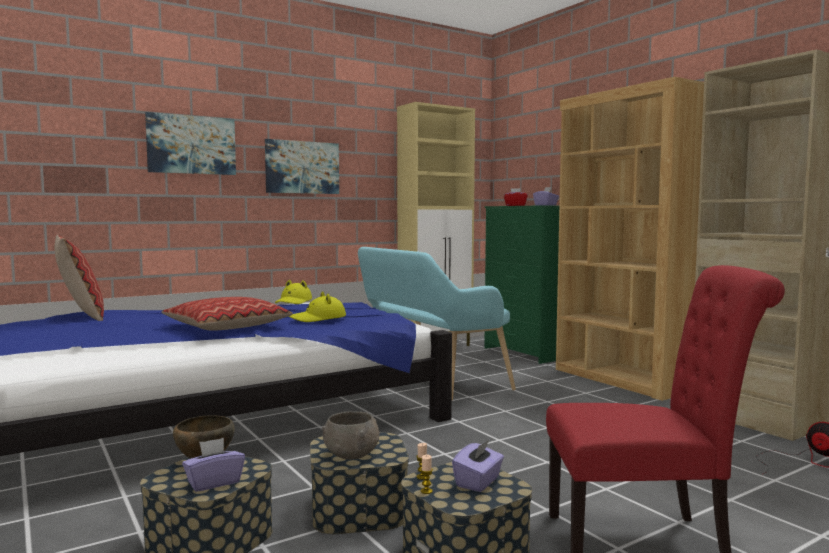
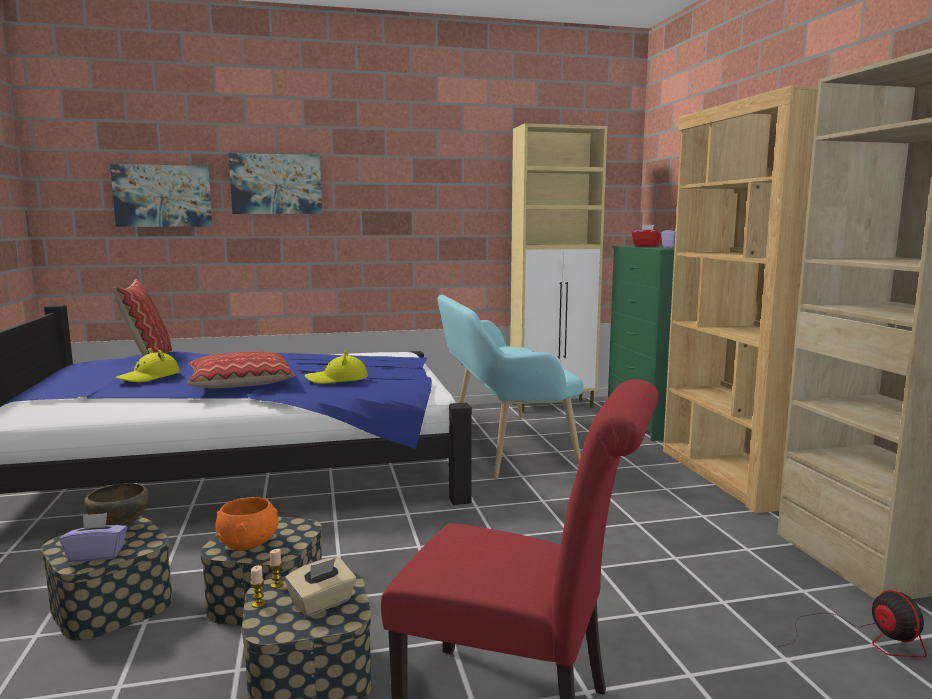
camera: 20 degrees right, 5 degrees up
picture [265,139,339,194] -> picture moved to [110,164,213,227]
yellow hat [275,280,312,304] -> yellow hat moved to [116,348,180,382]
grey bowl [322,411,380,459] -> orange bowl [216,497,278,550]
purple tissue box [452,439,504,492] -> beige tissue box [285,557,356,616]

